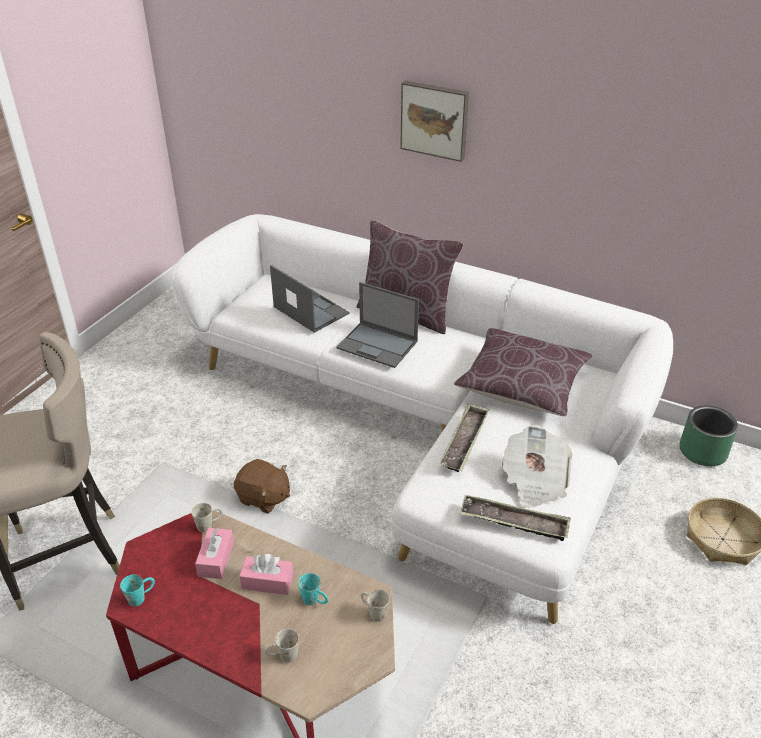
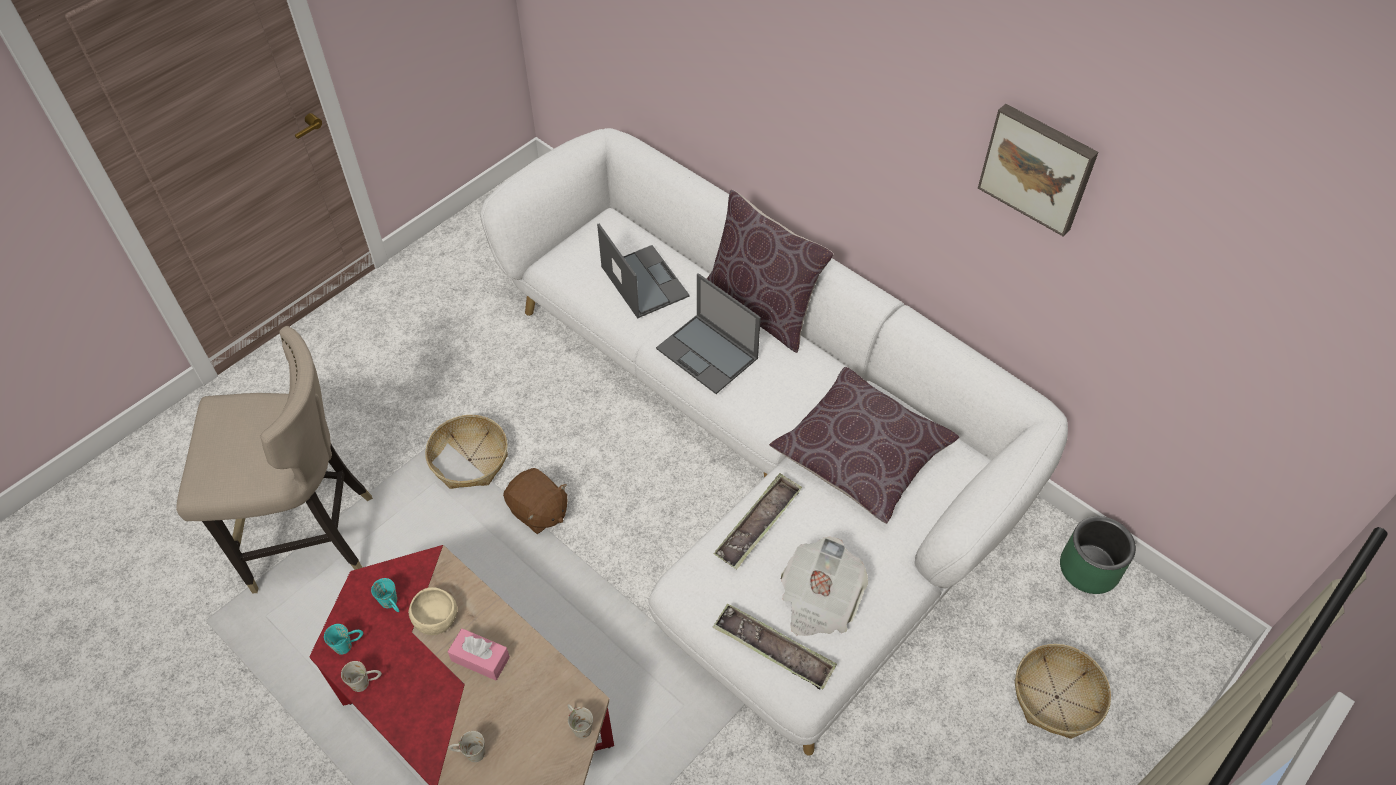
camera: 15 degrees right, 15 degrees up
white mug [191,503,223,532] -> white mug moved to [341,661,382,692]
pink tissue box [195,528,234,579] -> beige bowl [408,587,457,635]
turquoise mug [298,573,328,605] -> turquoise mug moved to [371,578,399,612]
picture [400,80,469,162] -> picture moved to [978,104,1098,237]
none -> basket [425,415,508,489]

